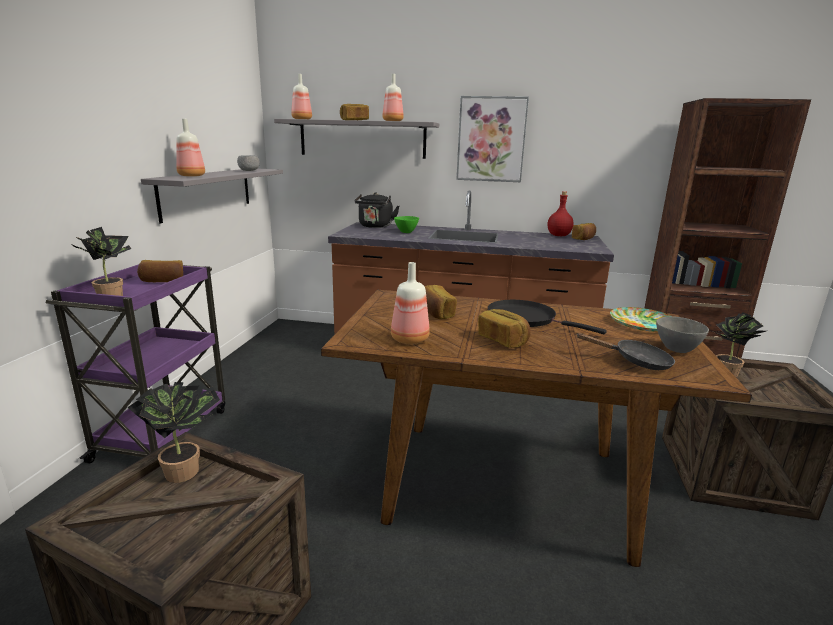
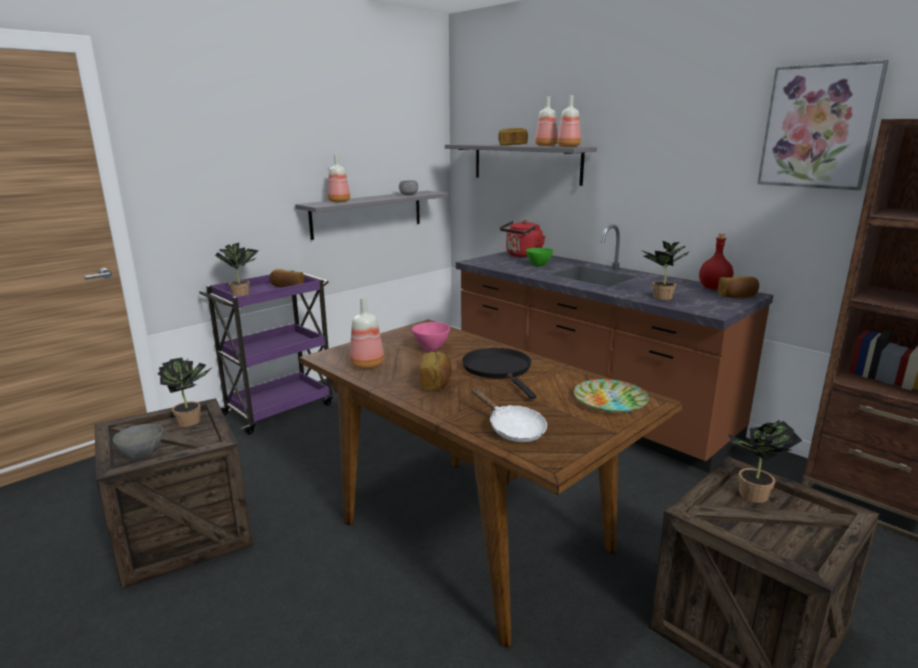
camera: 35 degrees right, 0 degrees up
bottle [291,74,312,119] -> bottle moved to [557,95,581,147]
black kettle [354,192,400,228] -> red kettle [500,220,546,258]
bread [425,285,457,319] -> pink bowl [412,322,450,351]
picture [456,96,529,182] -> picture moved to [757,60,889,190]
black frying pan [576,333,675,370] -> white frying pan [472,388,547,442]
grey bowl [656,316,709,353] -> grey bowl moved to [113,424,163,460]
none -> potted plant [641,241,691,300]

